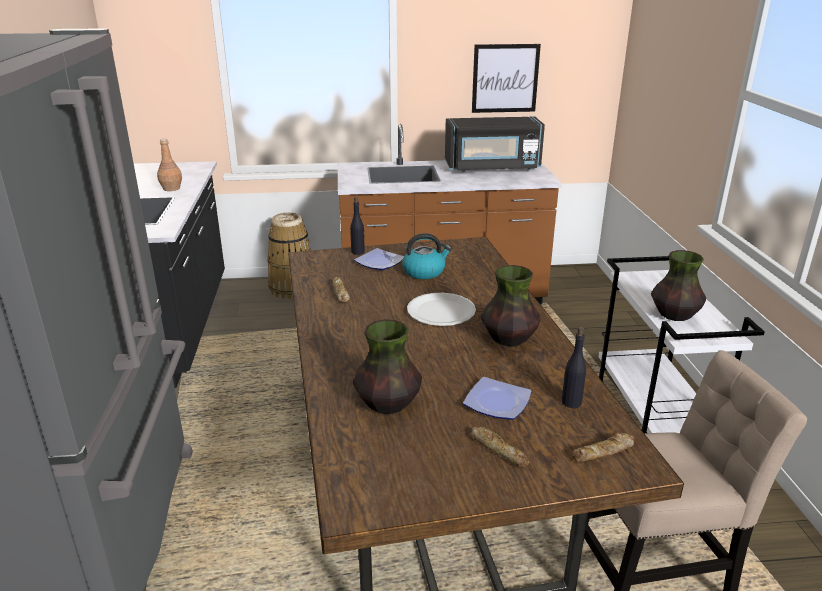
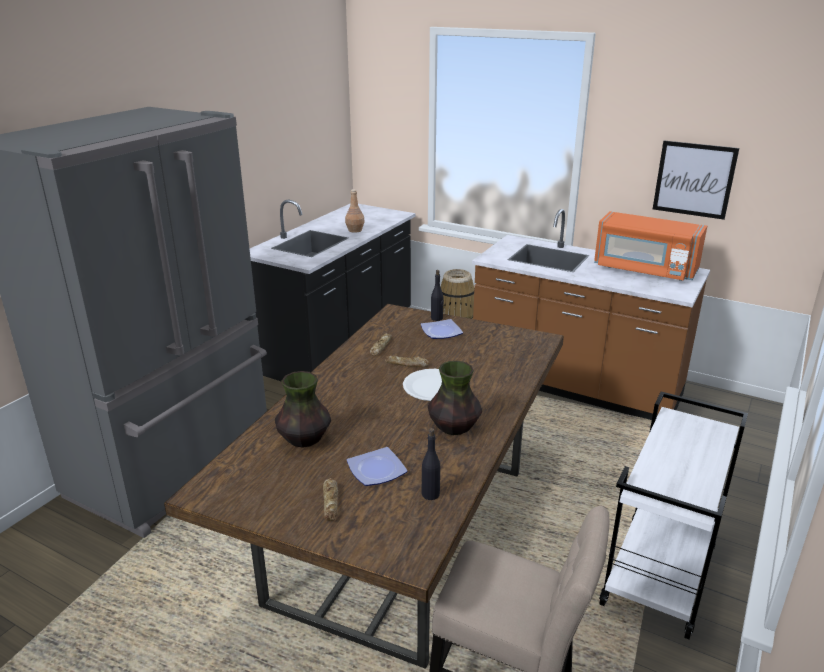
camera: 35 degrees right, 0 degrees up
kettle [402,233,452,279] -> none
black microwave [445,117,545,172] -> orange microwave [594,211,707,281]
bread [571,433,634,462] -> bread moved to [385,356,429,367]
vase [651,250,706,321] -> none

